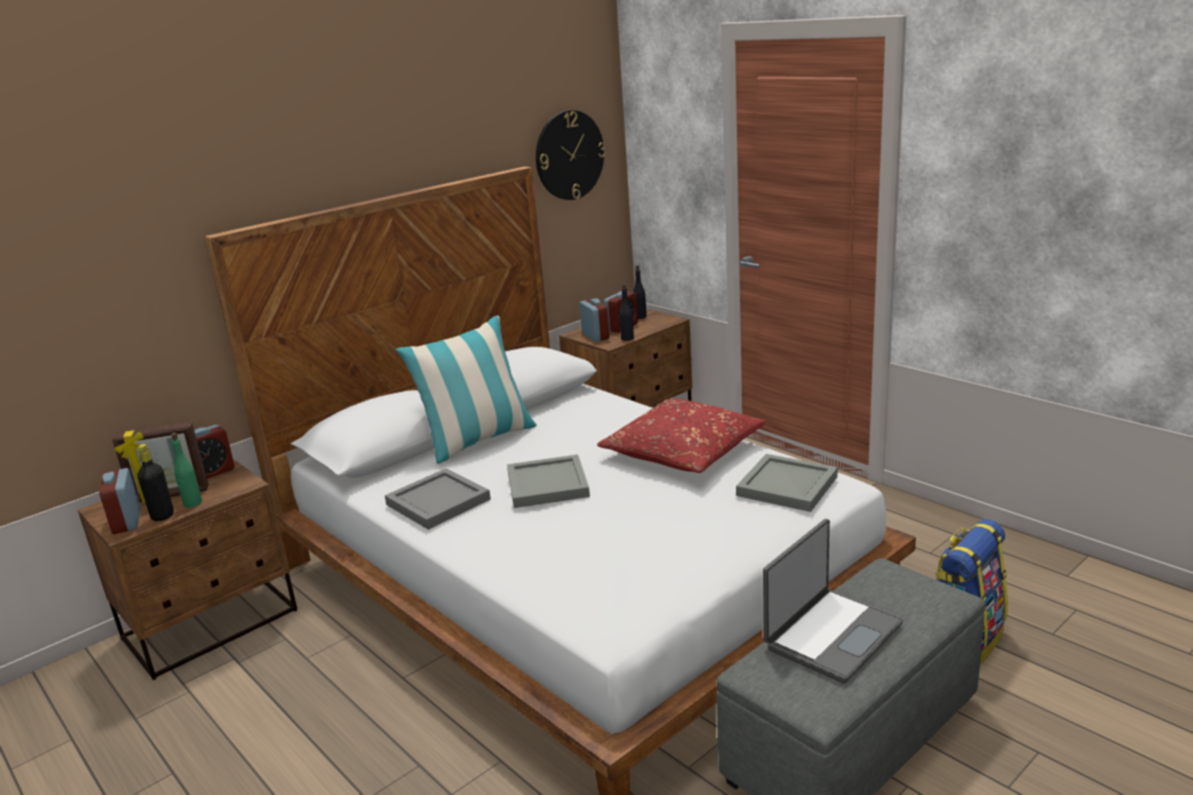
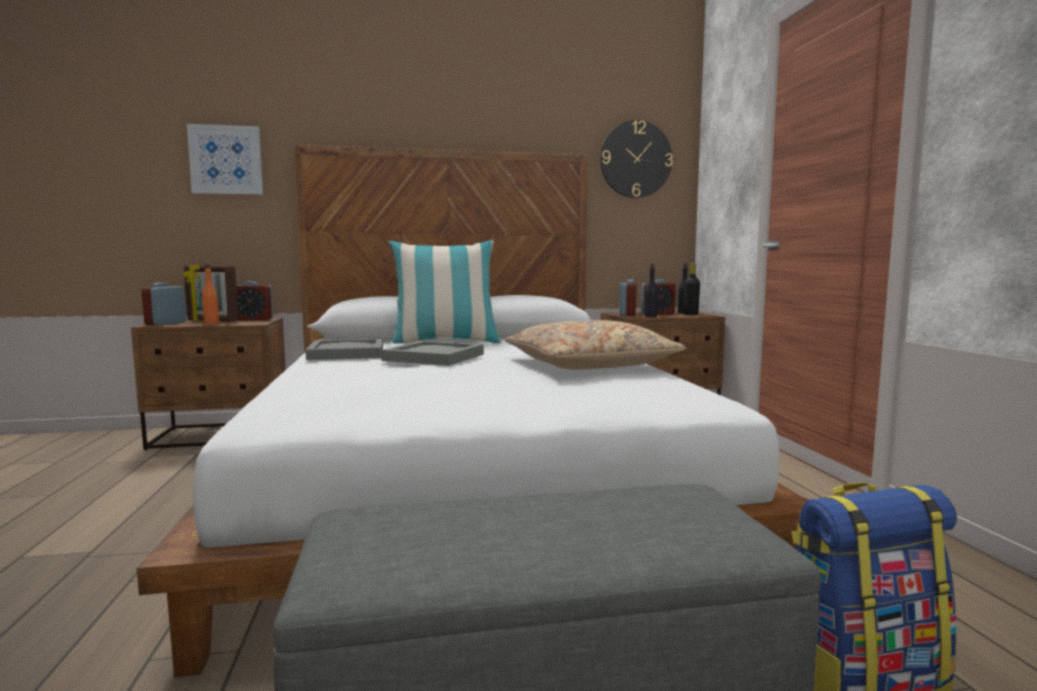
camera: 30 degrees right, 15 degrees down
black bottle [137,444,174,521] -> black bottle moved to [684,263,700,315]
green bottle [171,433,202,508] -> orange bottle [202,263,219,325]
red pillow [597,399,766,473] -> beige pillow [504,320,686,370]
grey tray [736,454,838,512] -> none
laptop [763,519,903,684] -> none
none -> picture [187,124,263,195]

